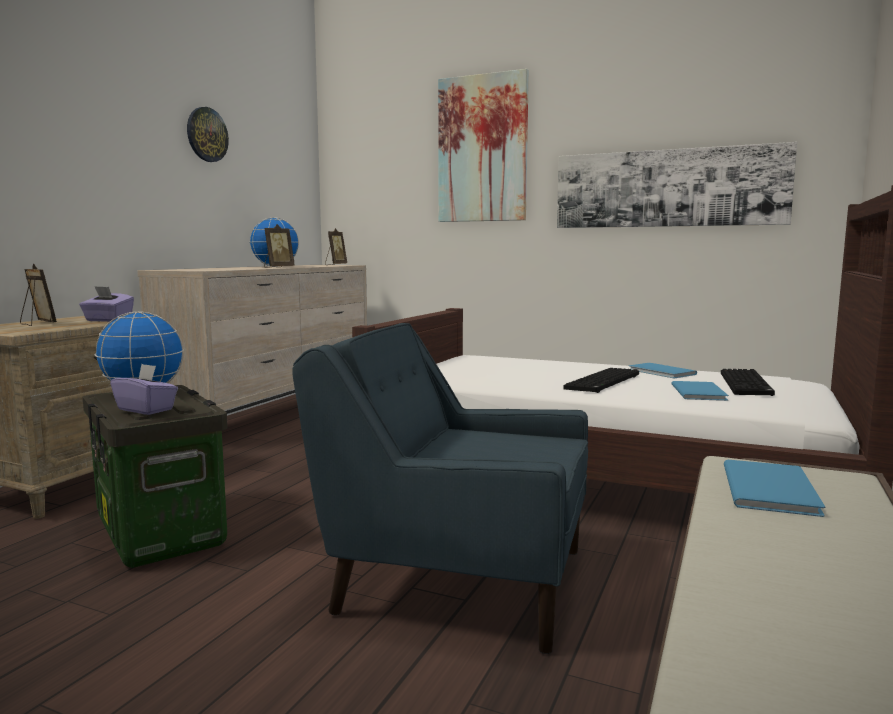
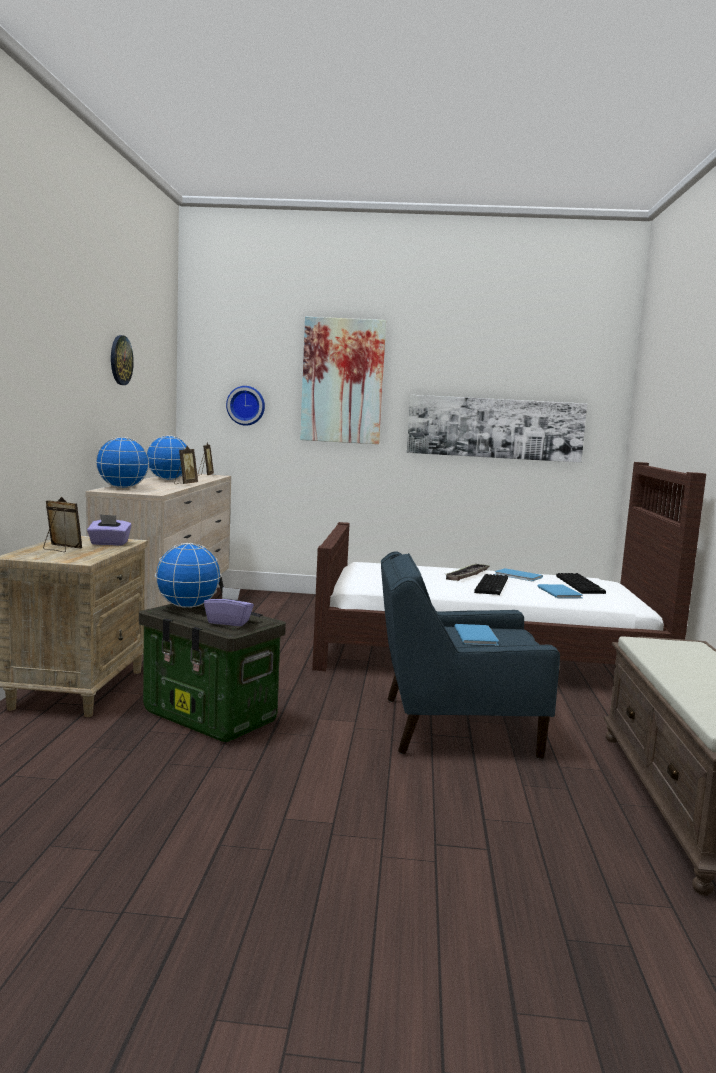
camera: 20 degrees left, 0 degrees up
blue book [724,460,825,517] -> blue book moved to [454,624,499,646]
none -> globe [96,437,149,488]
none -> wall clock [226,386,265,426]
none -> tray [446,564,491,581]

